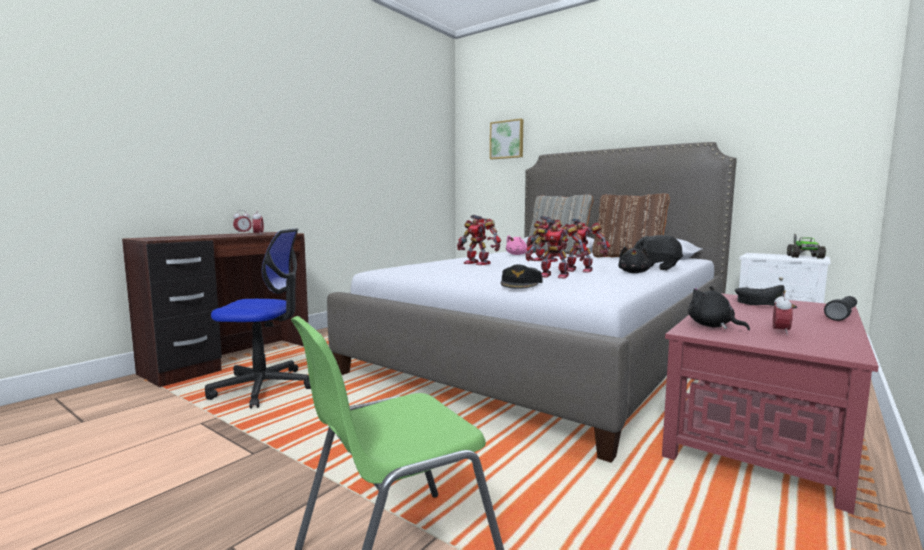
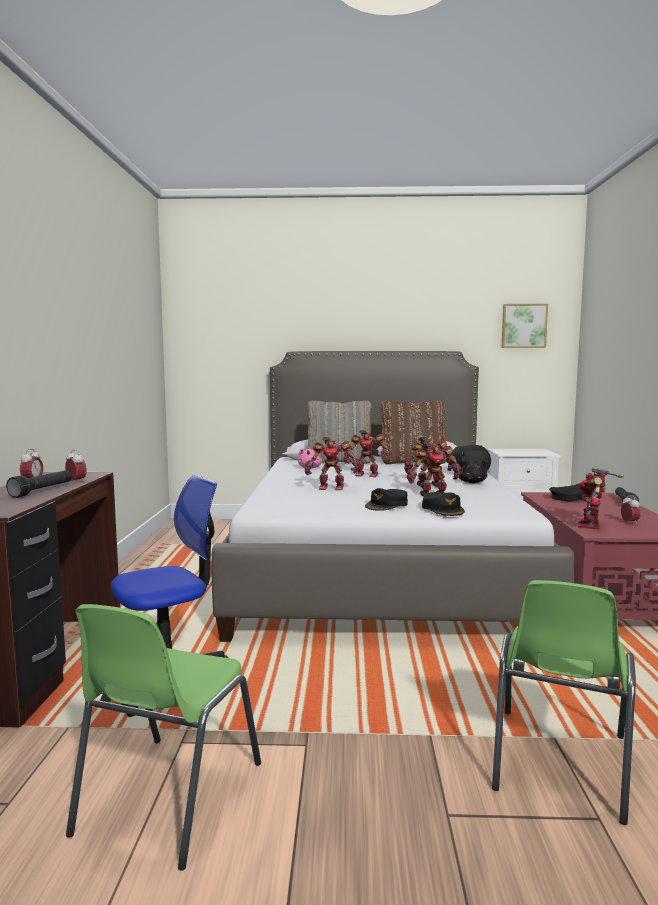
camera: 35 degrees left, 0 degrees up
picture [490,119,523,159] -> picture moved to [501,304,548,348]
black plush toy [688,286,750,331] -> toy robot [578,468,624,529]
toy truck [787,234,826,259] -> none
none -> black flashlight [6,470,72,498]
none -> green chair [66,604,261,871]
none -> black cap [365,488,408,511]

